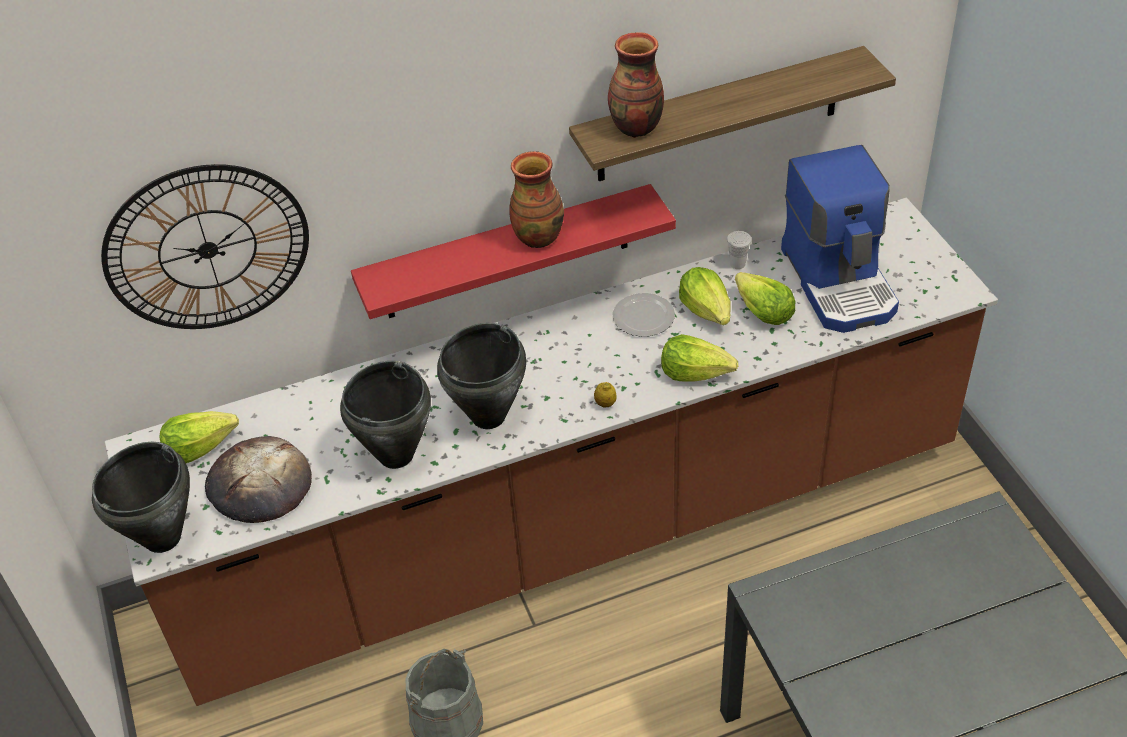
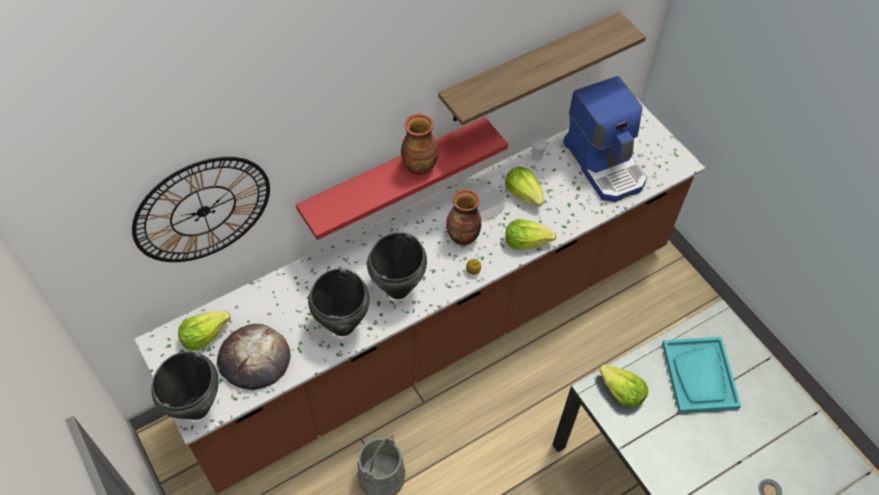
camera: 15 degrees left, 10 degrees up
vase [608,33,664,138] -> vase moved to [446,190,481,245]
lettuce [735,272,796,325] -> lettuce moved to [599,364,648,407]
none -> turquoise tray [662,337,741,413]

